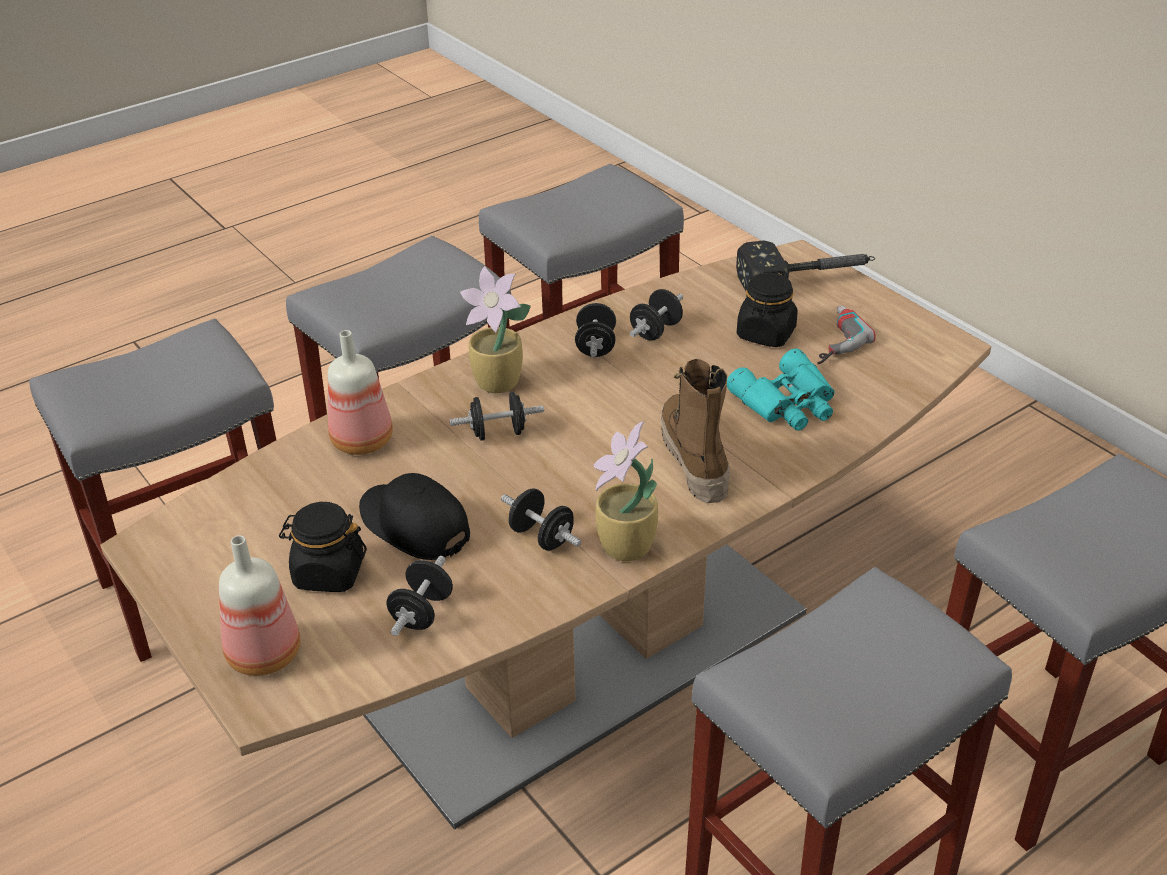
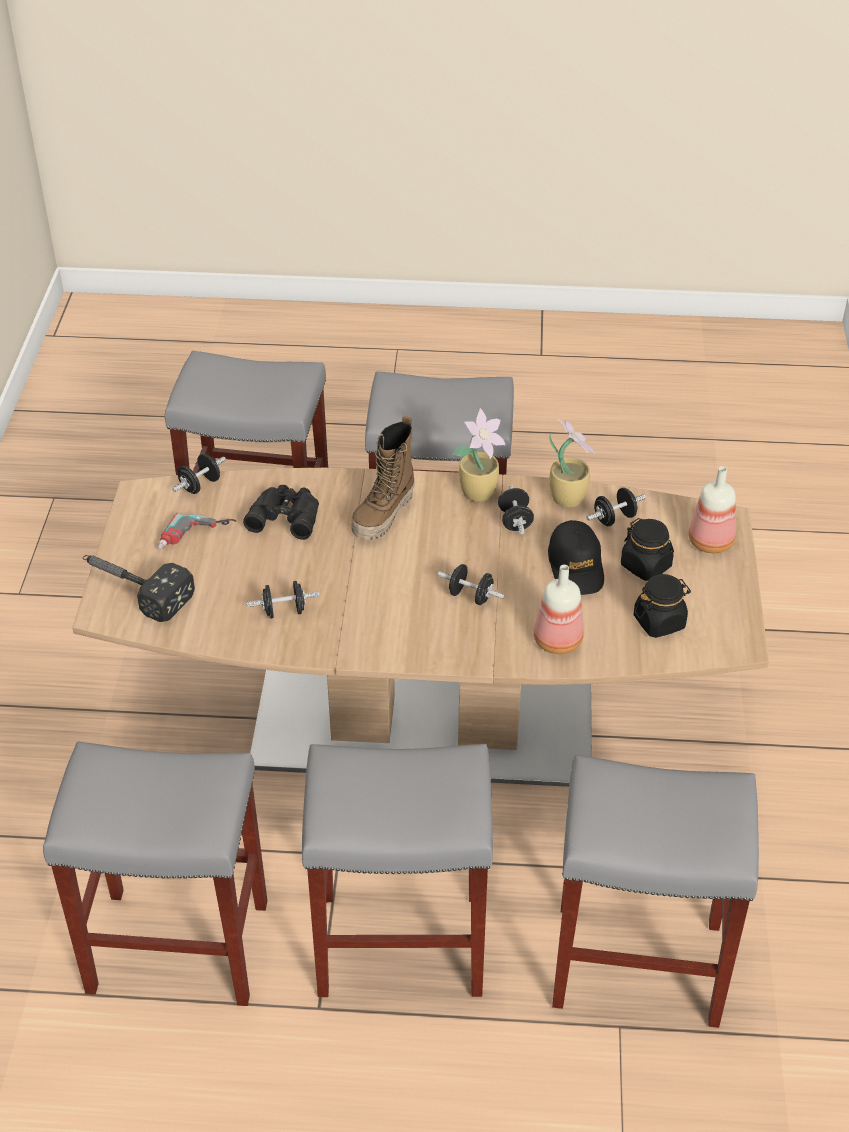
camera: 140 degrees left, 5 degrees up
potted plant [460,266,531,393] -> potted plant moved to [549,419,595,508]
black dumbbell [575,303,616,357] -> black dumbbell moved to [172,454,226,494]
turquoise binoculars [727,348,835,431] -> black binoculars [243,485,319,540]
black jar [737,271,798,347] -> black jar moved to [634,574,691,638]

